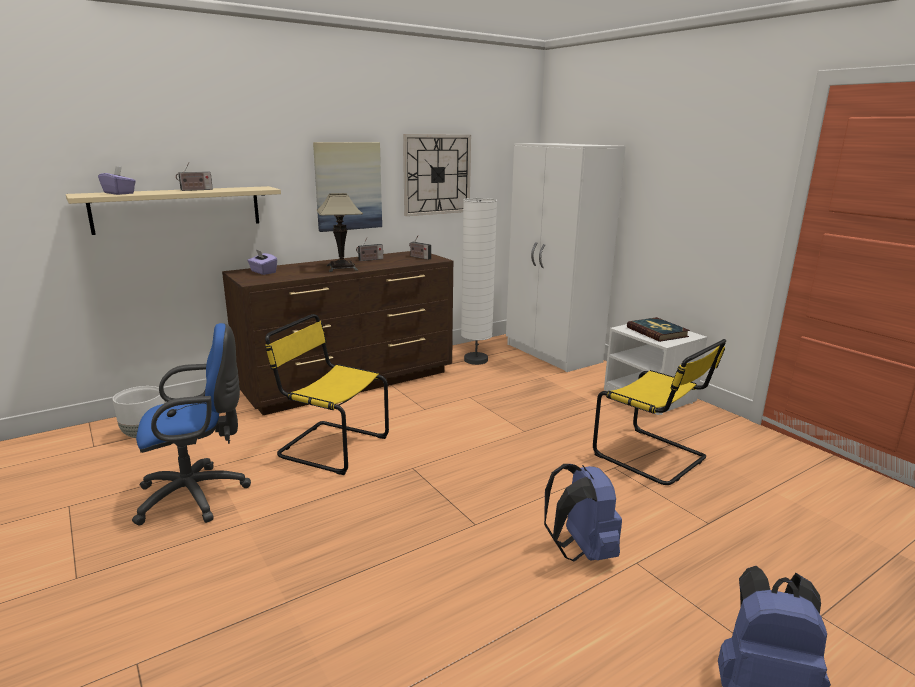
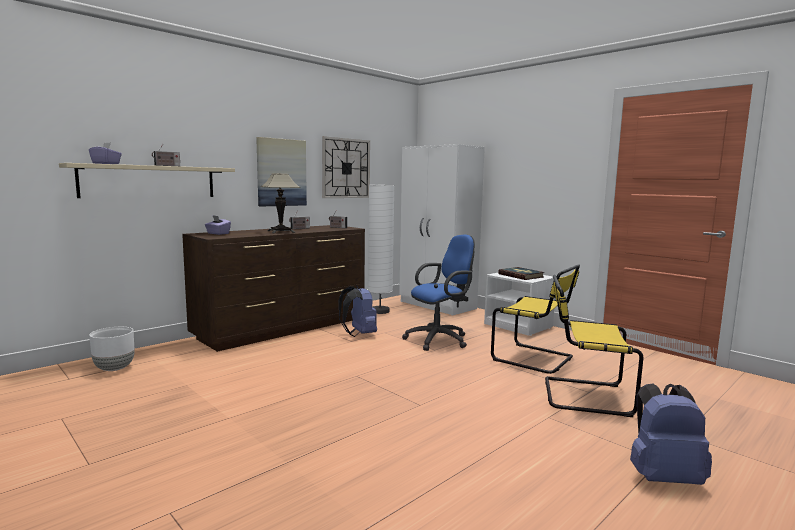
camera: 10 degrees left, 10 degrees down
blue office chair [132,323,251,526] -> blue office chair moved to [402,234,475,351]
yellow chair [265,314,389,475] -> yellow chair moved to [545,275,643,417]
blue backpack [544,464,622,562] -> blue backpack moved to [339,285,377,337]

